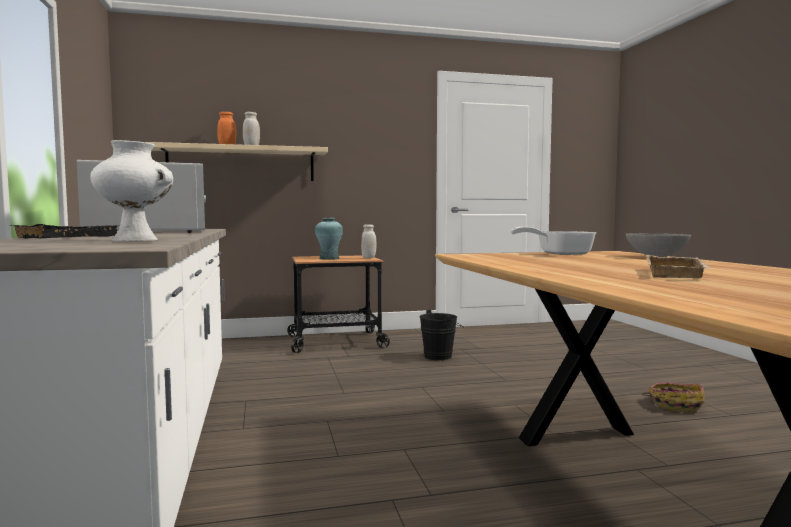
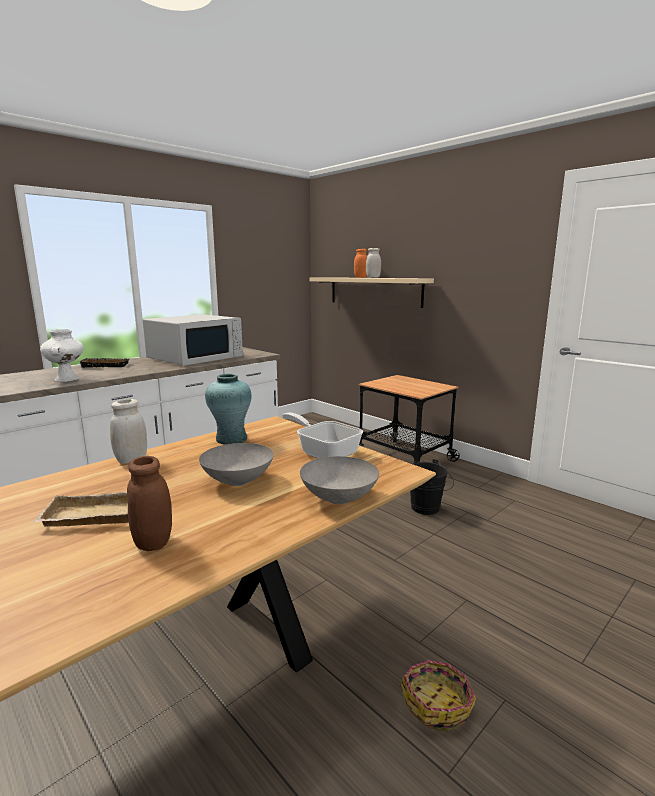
camera: 60 degrees right, 10 degrees up
turquoise vase [315,218,343,260] -> turquoise vase moved to [205,374,252,445]
white jar [361,224,377,258] -> white jar moved to [110,399,147,464]
none -> brown jar [127,456,172,551]
none -> grey bowl [199,443,274,486]

